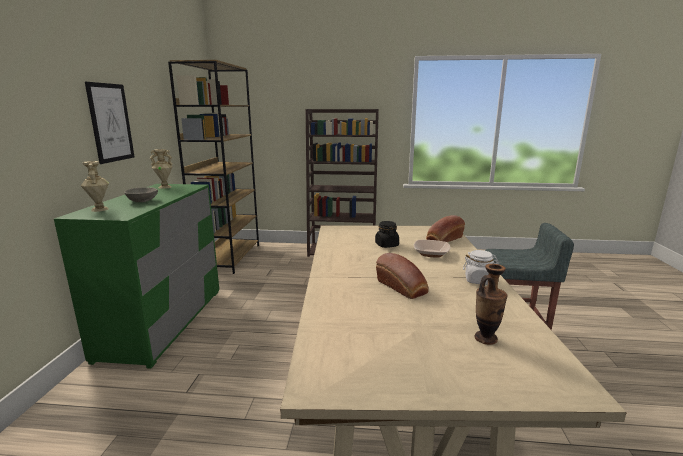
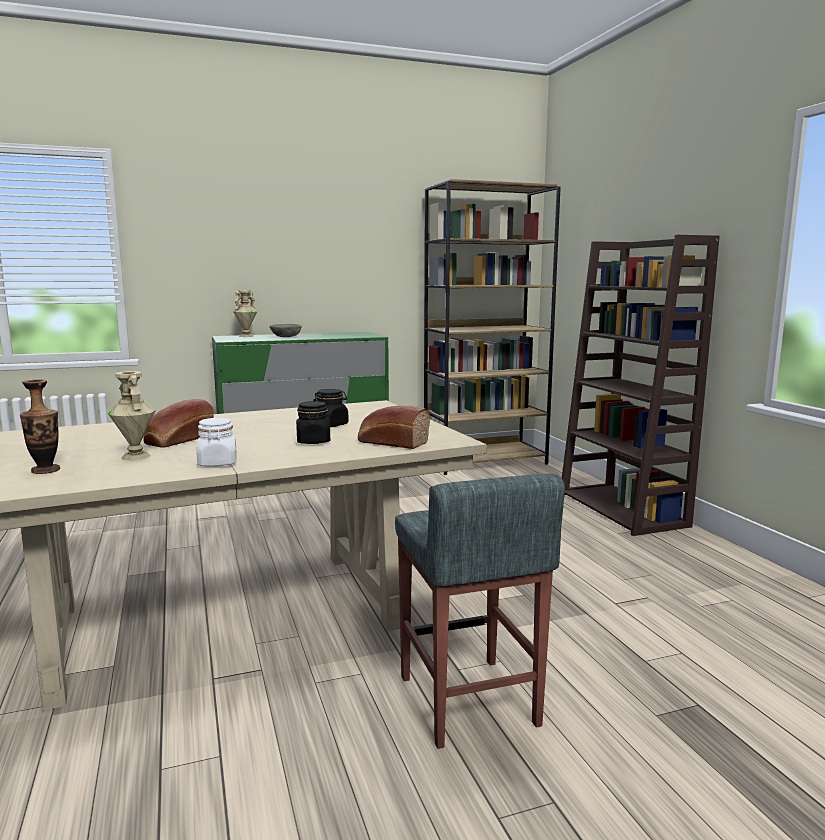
camera: 65 degrees right, 5 degrees down
picture [85,82,134,164] -> none
beige vase [150,149,172,189] -> beige vase moved to [108,371,156,461]
bowl [414,240,451,257] -> black jar [296,401,330,444]

